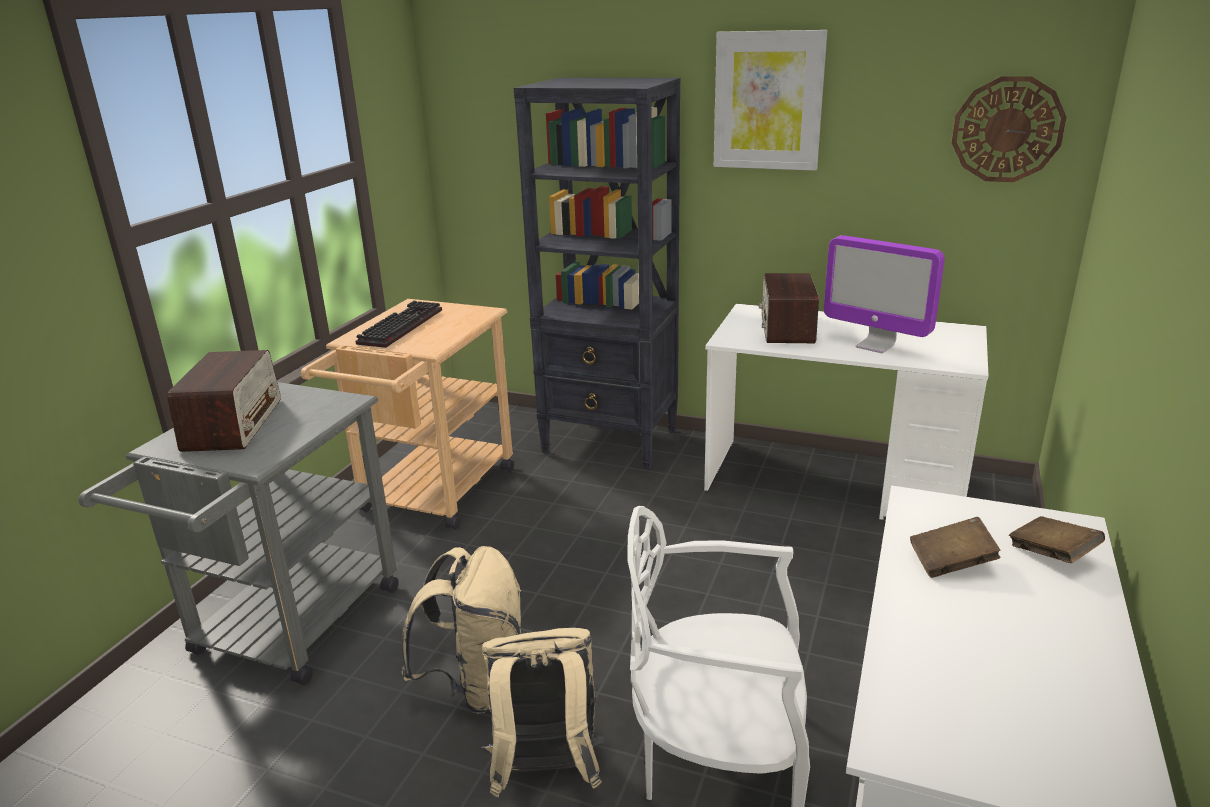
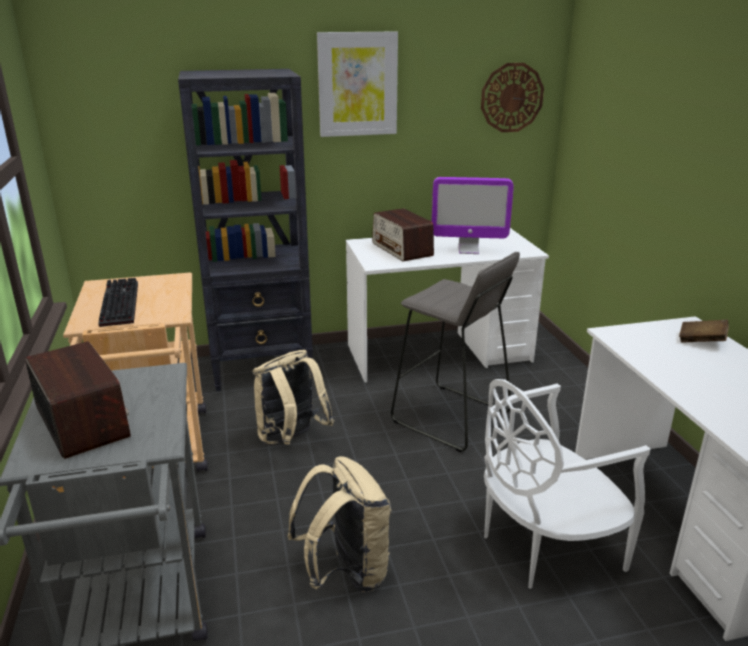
camera: 35 degrees left, 0 degrees up
beige backpack [482,628,605,797] -> beige backpack moved to [252,350,334,445]
brown book [910,517,1000,578] -> none
none -> grey stool [391,252,520,452]

